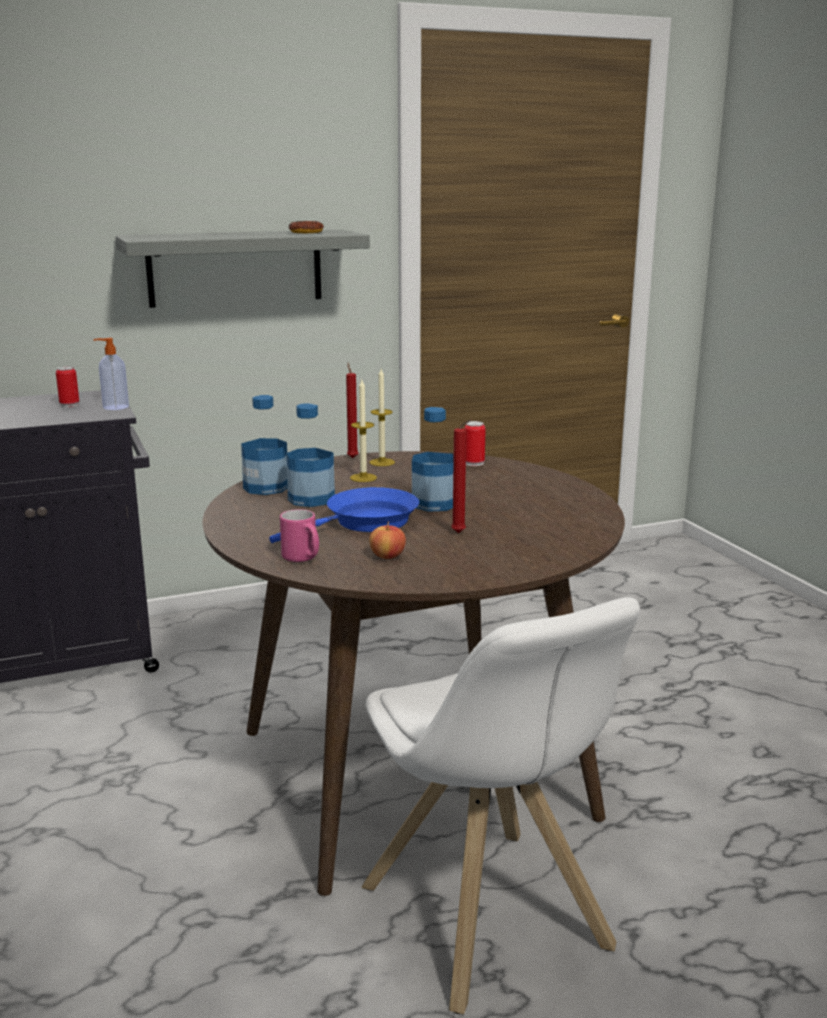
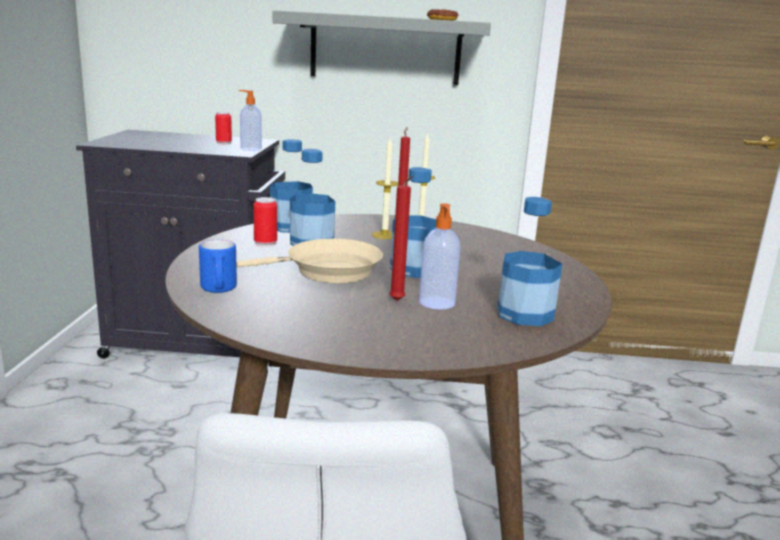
camera: 25 degrees right, 0 degrees up
blue frying pan [269,487,419,543] -> beige frying pan [236,239,383,283]
pink mug [280,509,319,562] -> blue mug [199,240,237,293]
apple [369,522,406,559] -> none
can [464,421,486,466] -> can moved to [253,197,277,247]
none -> soap dispenser [419,203,460,310]
none -> bottle [497,197,562,326]

